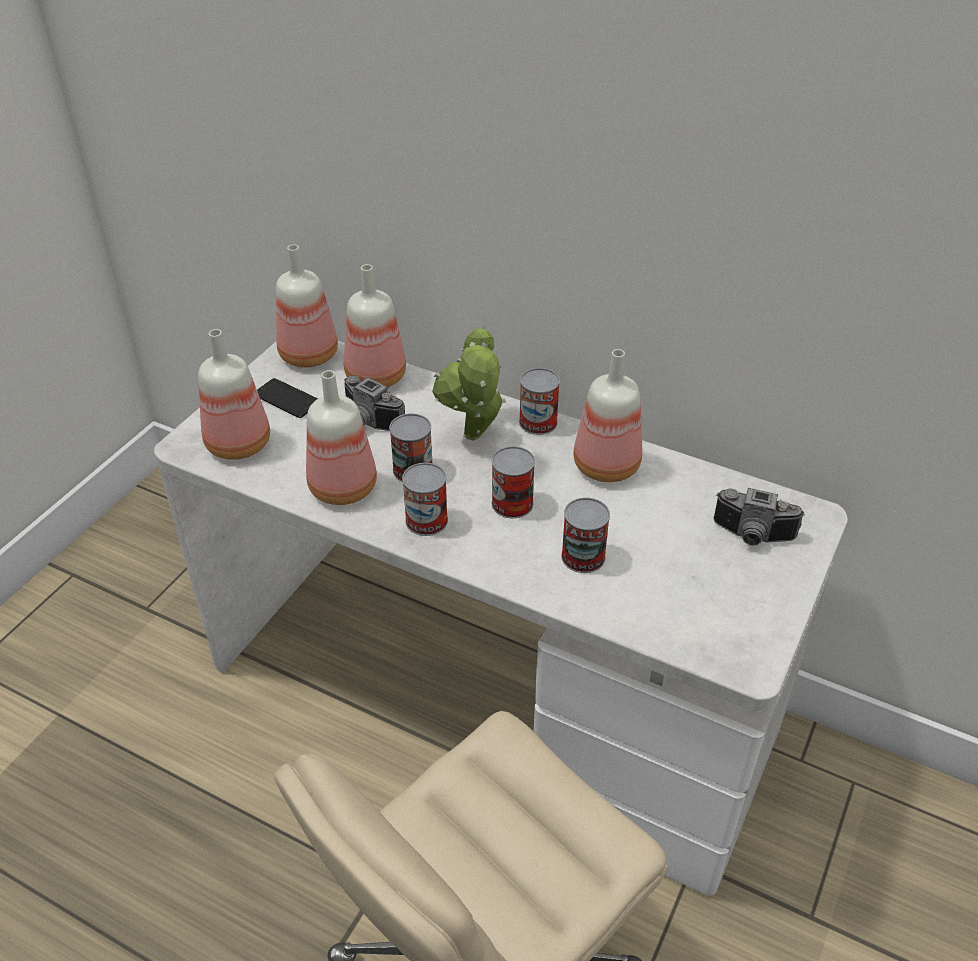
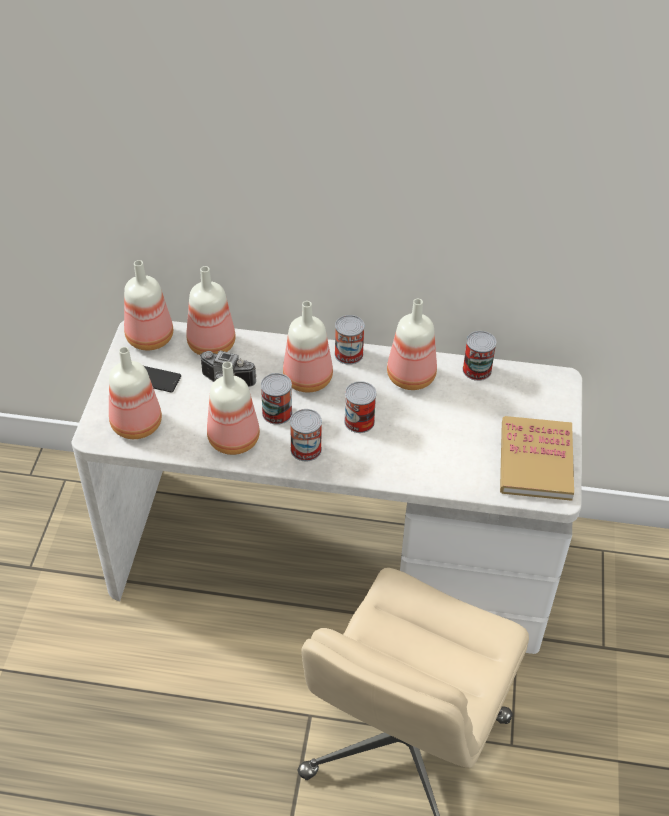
camera: 20 degrees left, 5 degrees up
potted plant [432,325,506,441] -> bottle [283,301,333,393]
can [561,497,610,573] -> can moved to [462,331,497,381]
camera [713,488,805,546] -> none
none -> book [500,416,574,501]

